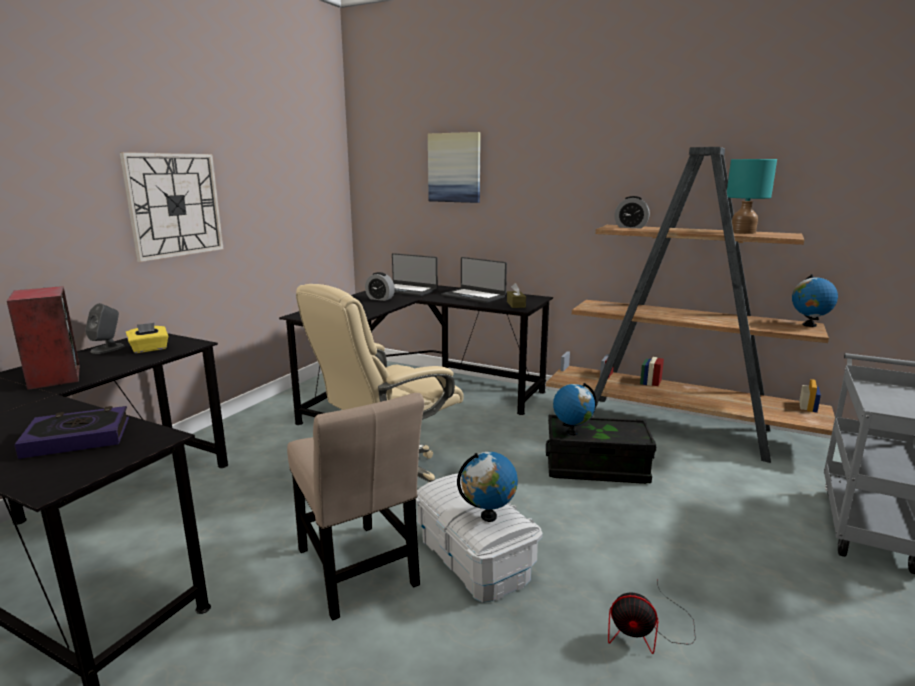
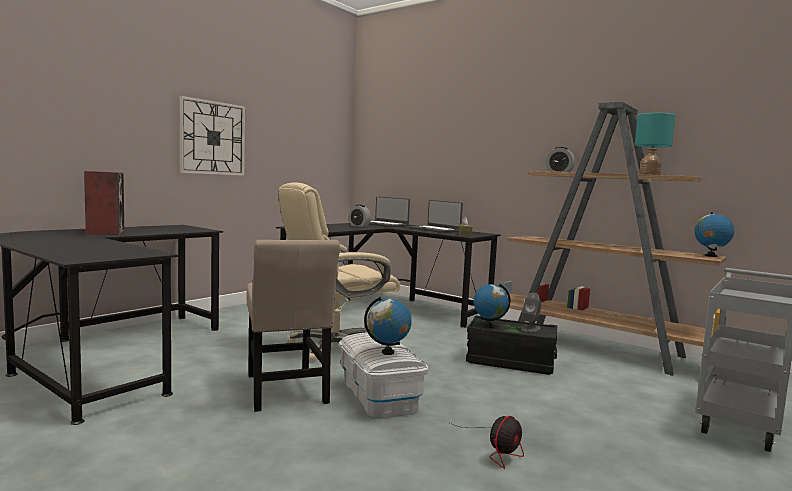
camera: 10 degrees right, 10 degrees down
book [14,406,129,459] -> none
grey speaker [85,303,124,354] -> grey speaker moved to [521,293,541,332]
yellow tissue box [125,323,168,353] -> none
picture [428,132,481,203] -> none
fan [608,587,696,654] -> fan turned 75 degrees counterclockwise [450,416,524,469]

